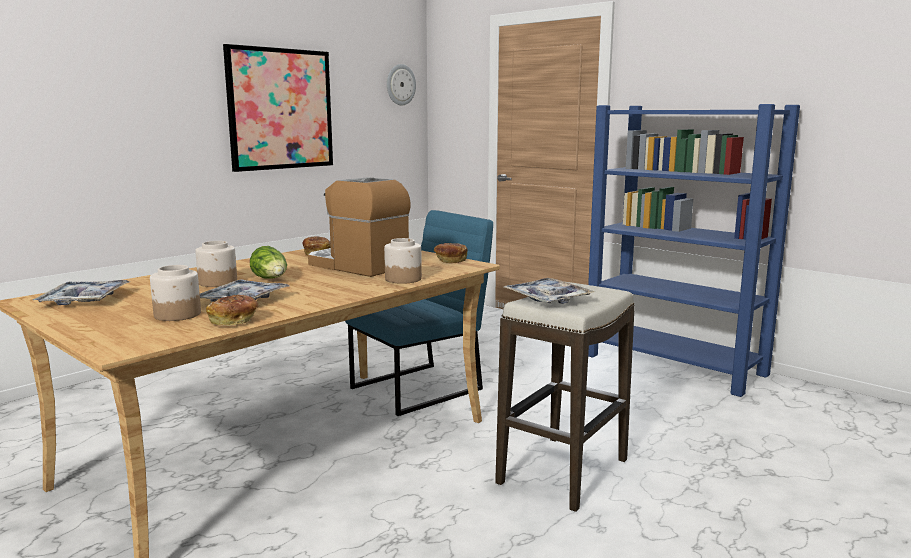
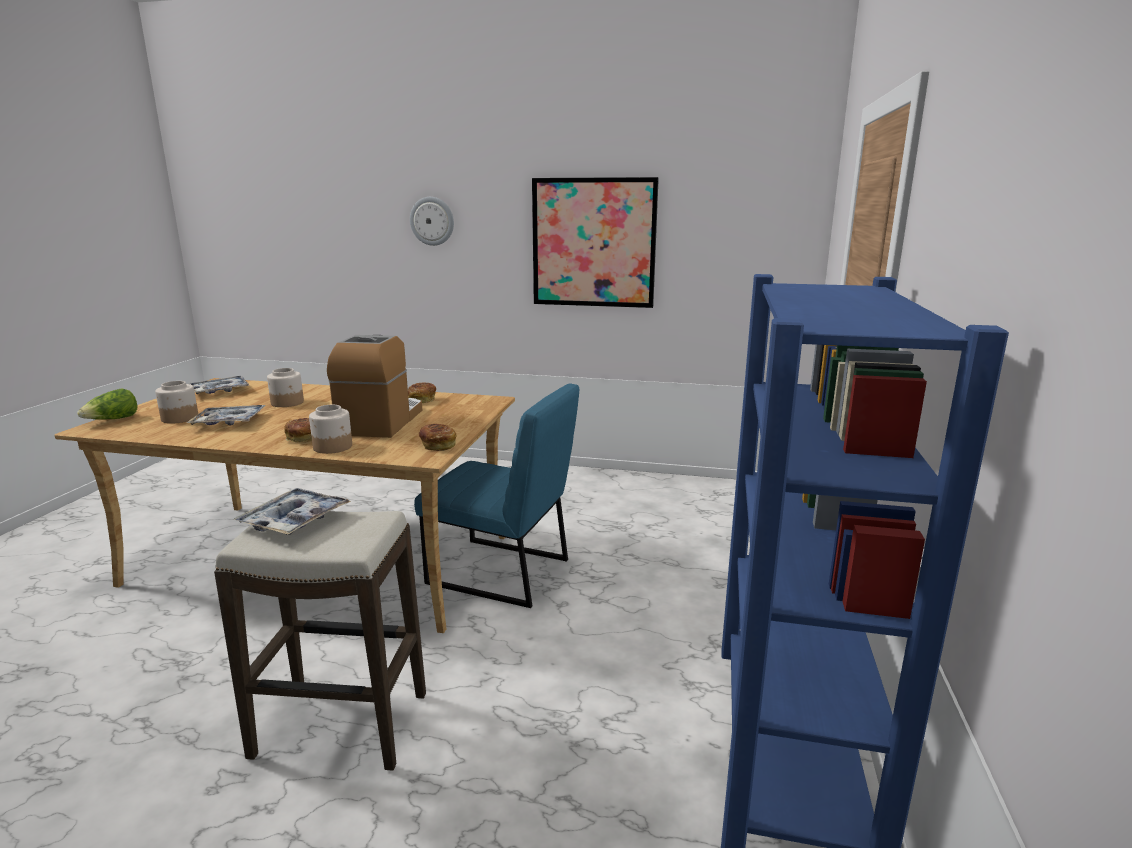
camera: 60 degrees right, 5 degrees up
bread [206,295,258,326] -> bread moved to [284,418,312,442]
lettuce [250,246,287,278] -> lettuce moved to [77,388,137,420]
wall clock [387,64,416,106] -> wall clock moved to [410,197,454,246]

